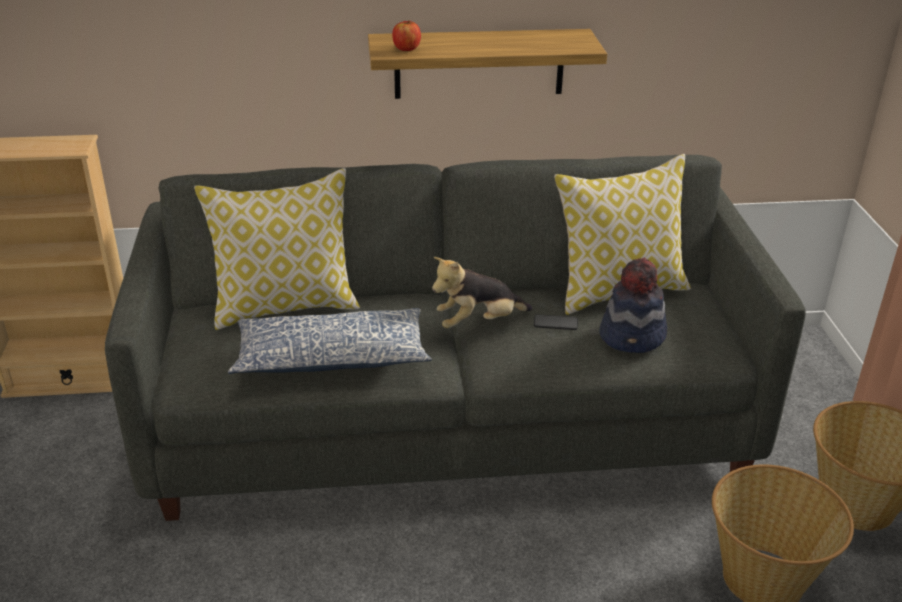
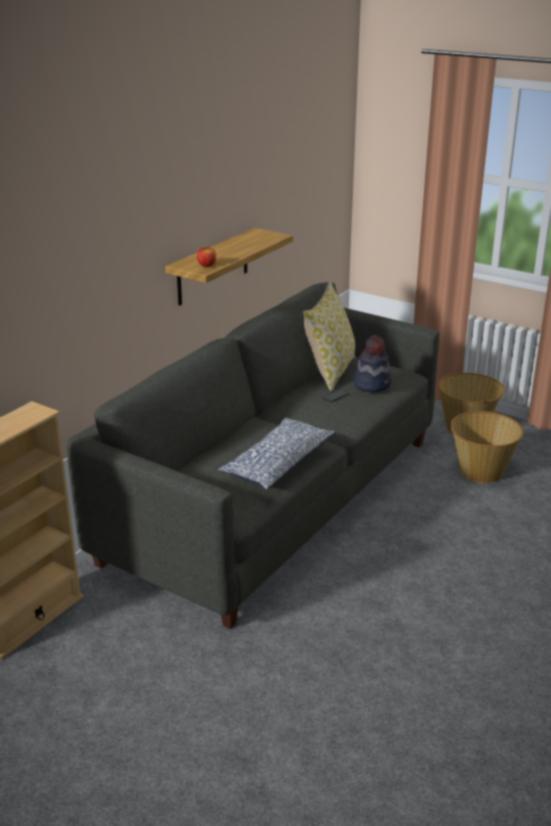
camera: 50 degrees left, 5 degrees down
pillow [194,168,360,330] -> none
plush toy [432,257,533,328] -> none

